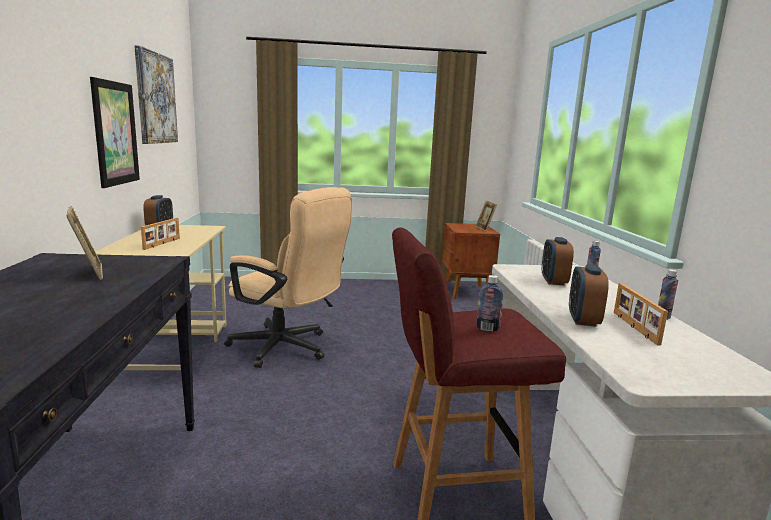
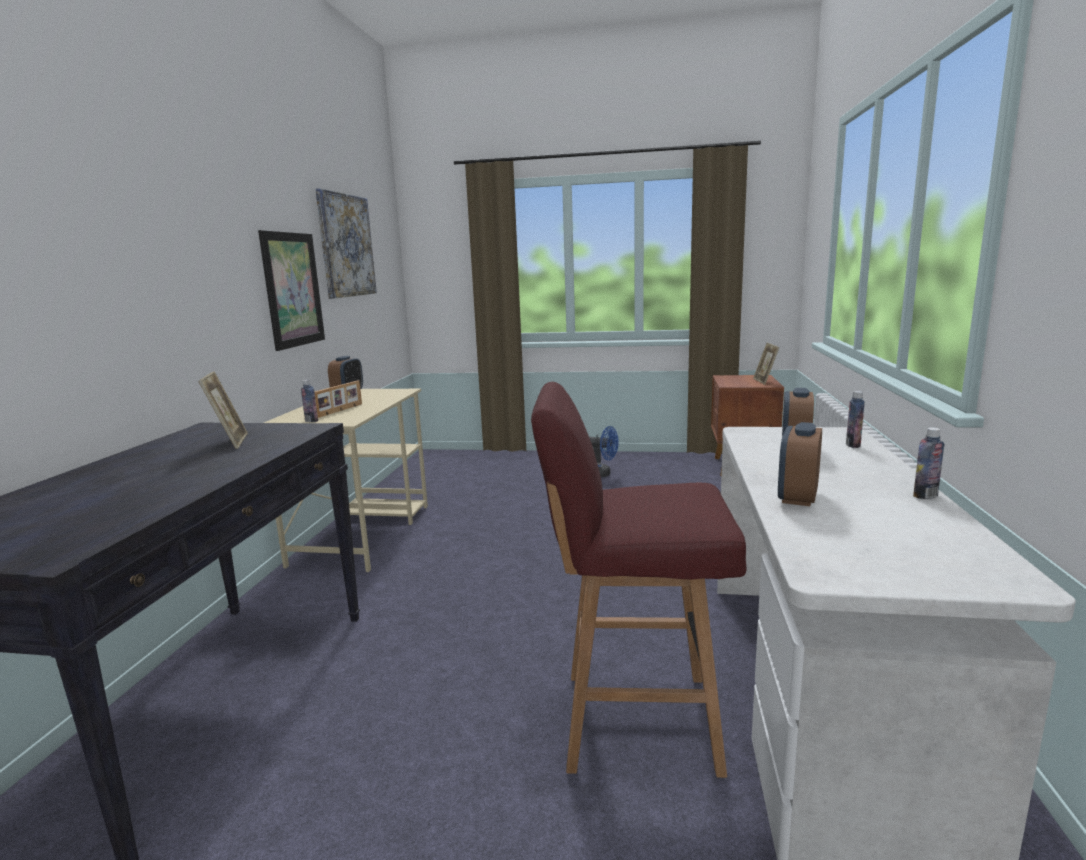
camera: 15 degrees right, 0 degrees up
beige office chair [224,187,352,368] -> none
bottle [476,275,504,332] -> bottle moved to [301,380,318,422]
picture frame [614,283,668,346] -> none
none -> blue fan [589,426,619,477]

